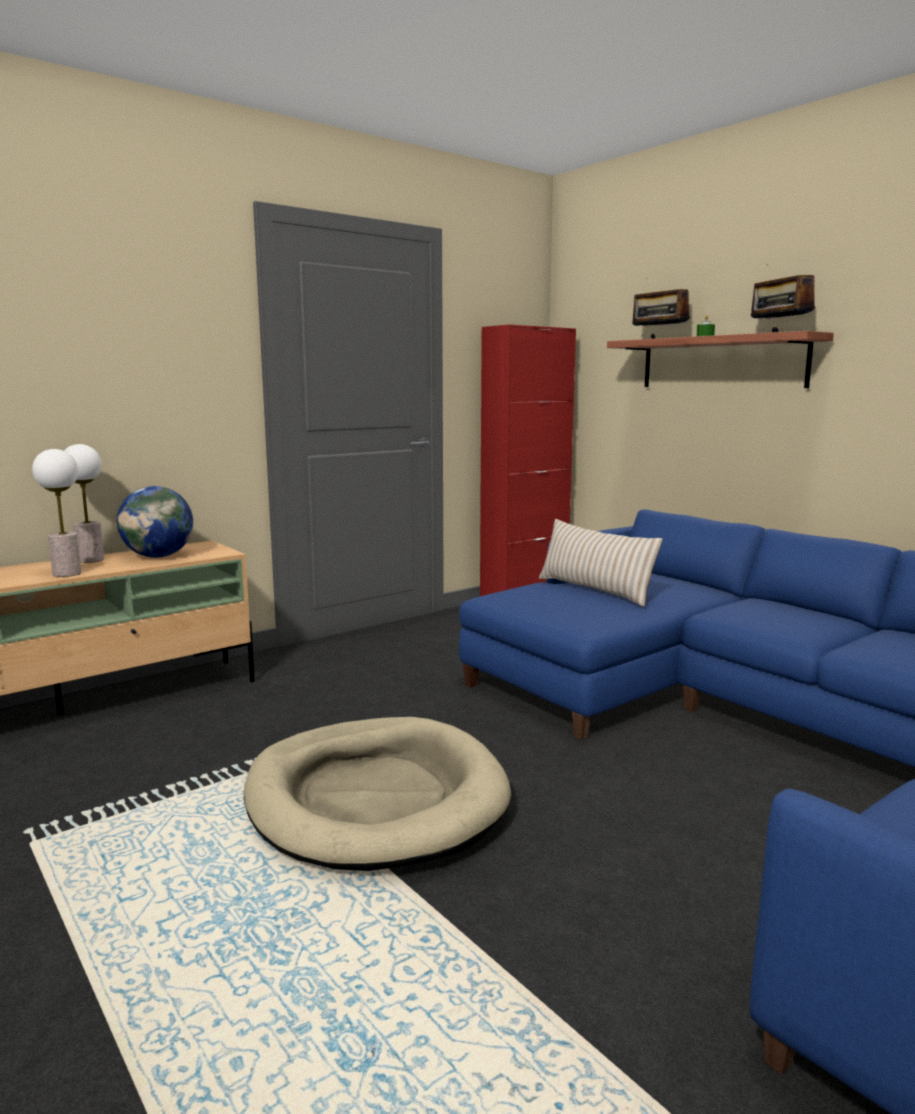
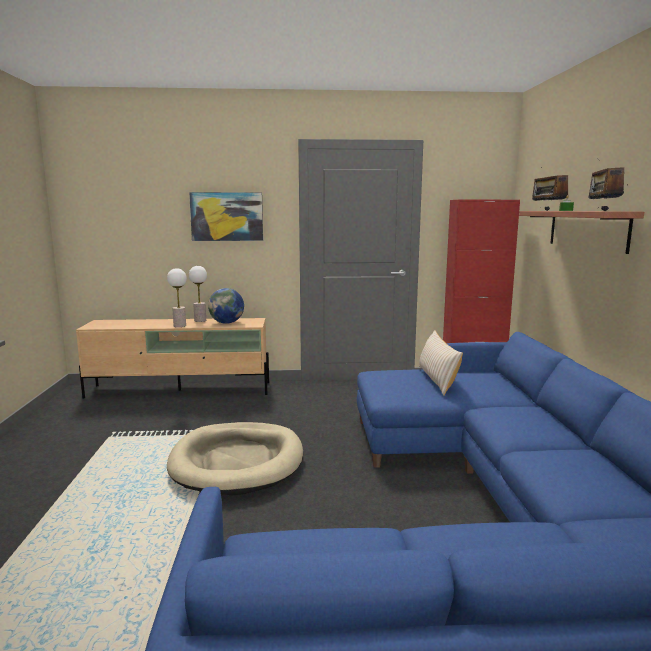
camera: 35 degrees right, 0 degrees up
none -> picture [189,192,263,241]

